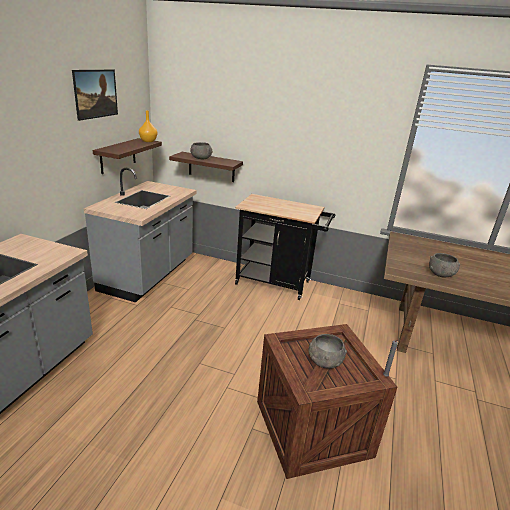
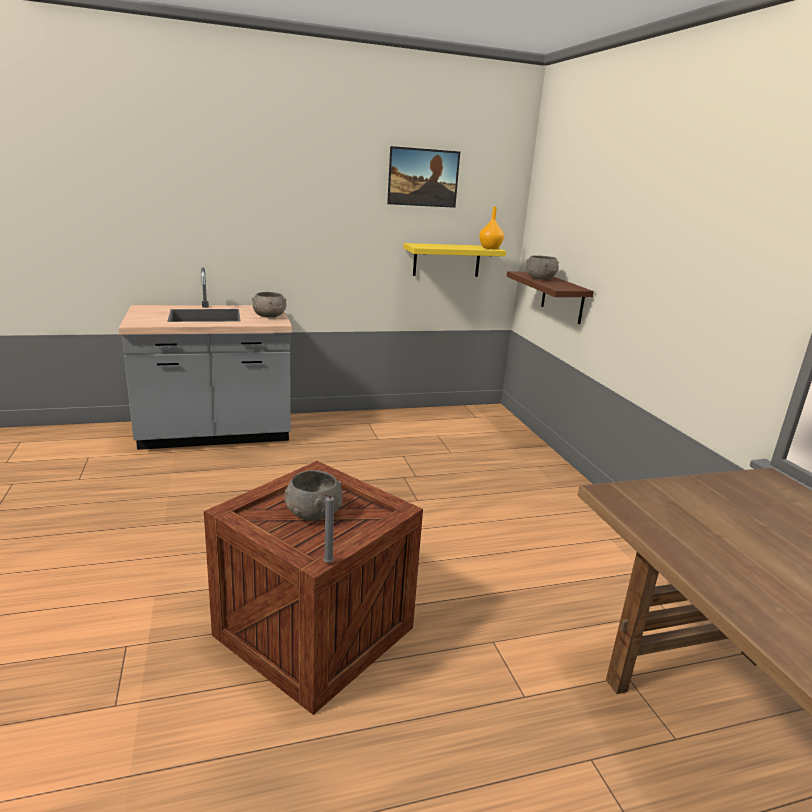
camera: 55 degrees right, 5 degrees down
grey counter [84,168,197,302] -> none
brown shelf [93,138,162,174] -> yellow shelf [403,243,506,277]
black cart [235,194,335,300] -> none
grey bowl [429,253,460,278] -> grey bowl moved to [252,292,286,317]

